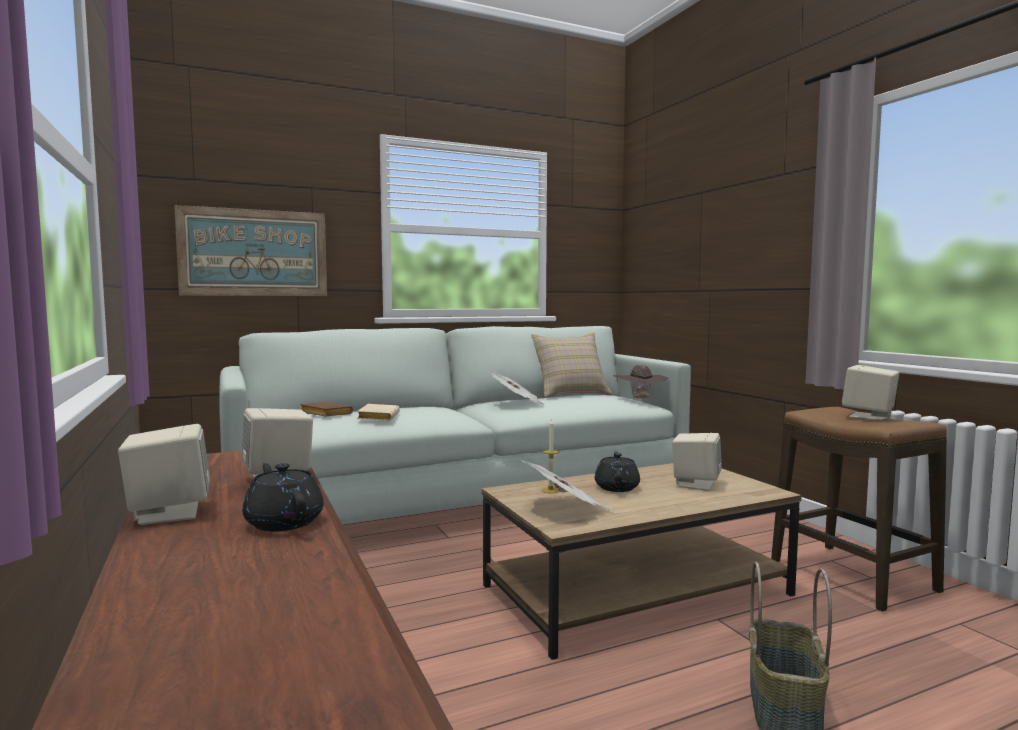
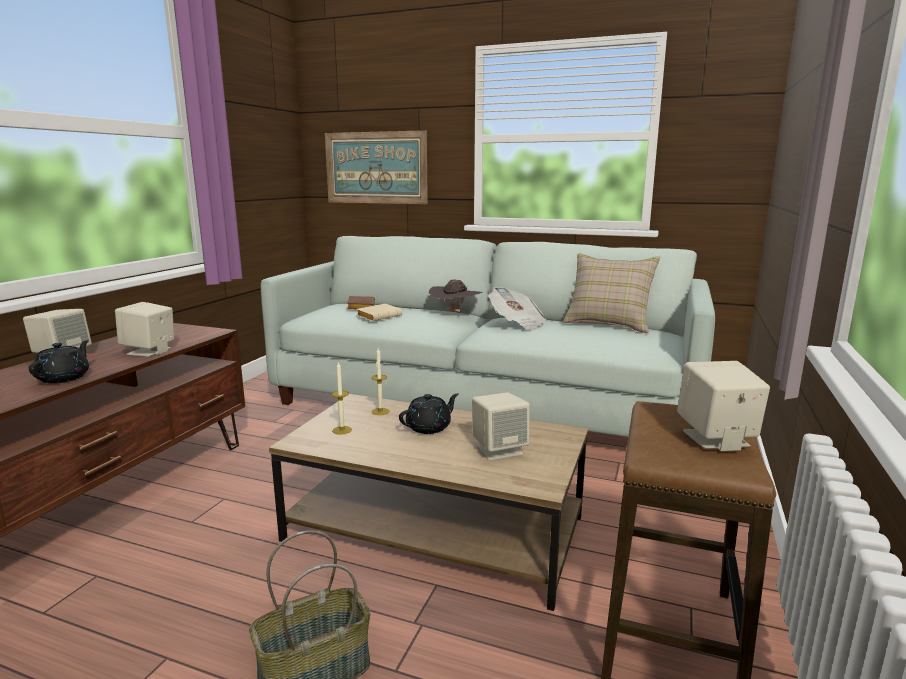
camera: 45 degrees right, 10 degrees up
newspaper [520,460,614,510] -> candle [332,361,352,435]
brown hat [613,365,668,398] -> brown hat moved to [429,279,482,313]

